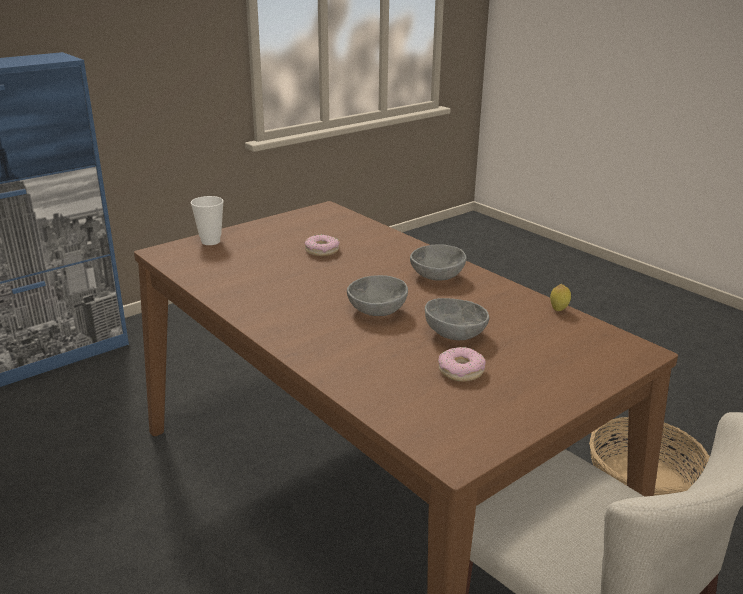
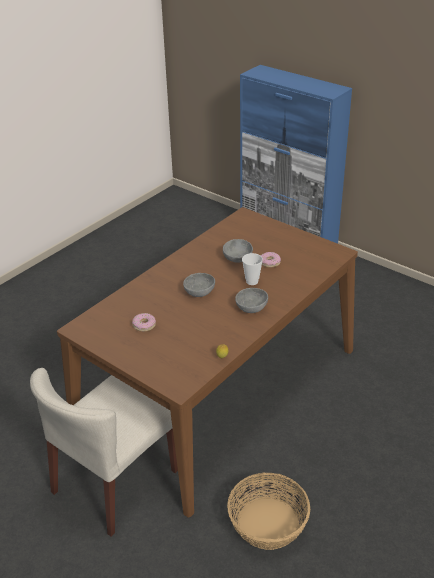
camera: 80 degrees right, 10 degrees up
cup [191,196,224,245] -> cup moved to [242,253,263,285]
grey bowl [425,298,489,340] -> grey bowl moved to [223,239,253,263]

